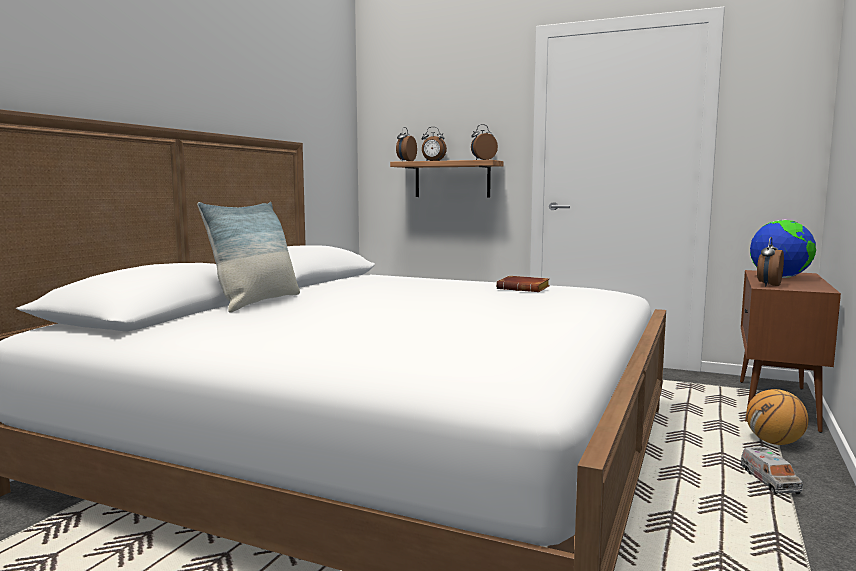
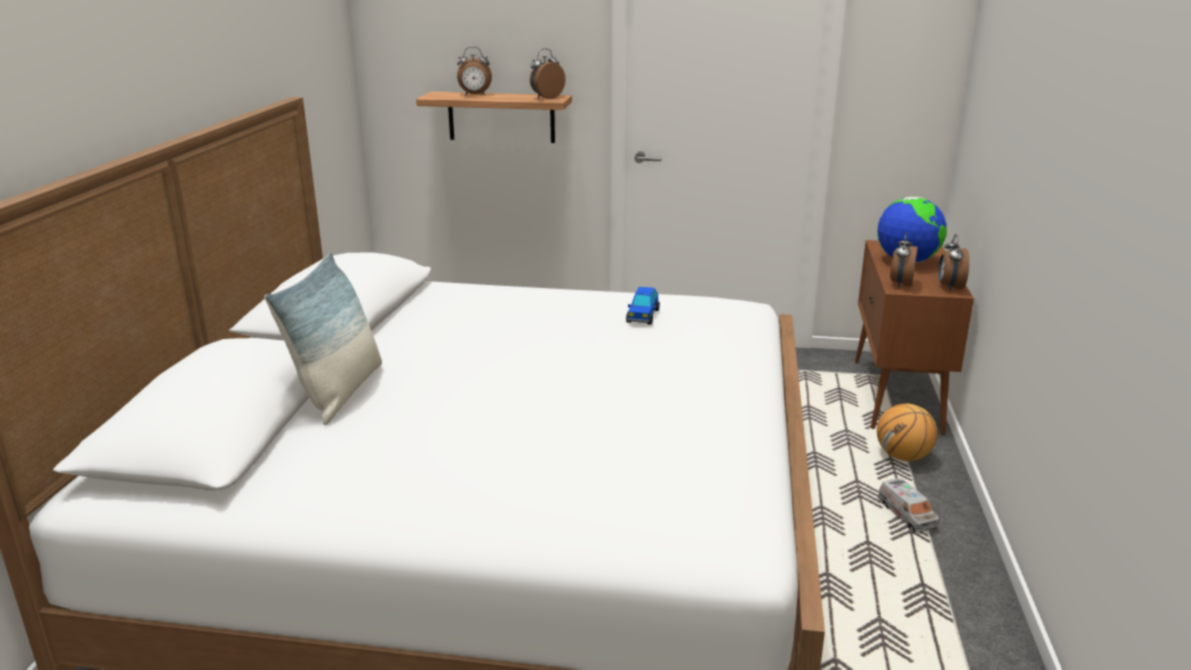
camera: 15 degrees left, 15 degrees up
alarm clock [396,127,417,161] -> alarm clock moved to [938,234,969,291]
brown book [496,276,550,292] -> toy car [626,287,660,325]

